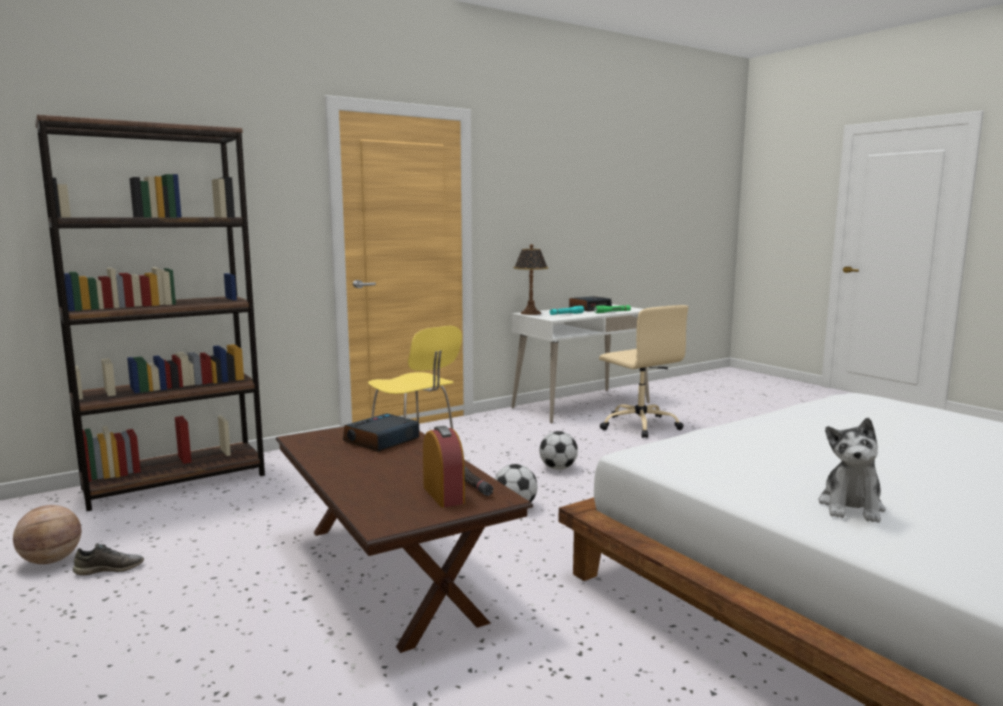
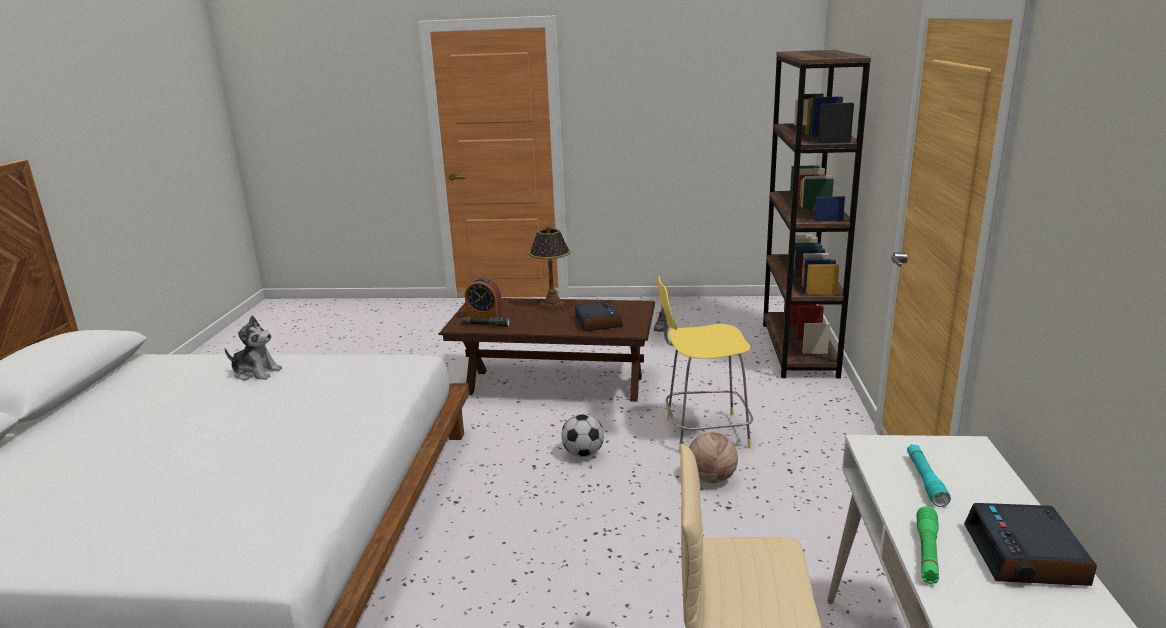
camera: 130 degrees right, 10 degrees up
basketball [13,505,81,564] -> basketball moved to [689,432,738,483]
table lamp [514,244,548,315] -> table lamp moved to [529,225,571,308]
football [539,431,578,470] -> none
plush toy [818,418,886,523] -> plush toy turned 135 degrees clockwise [225,316,282,381]

